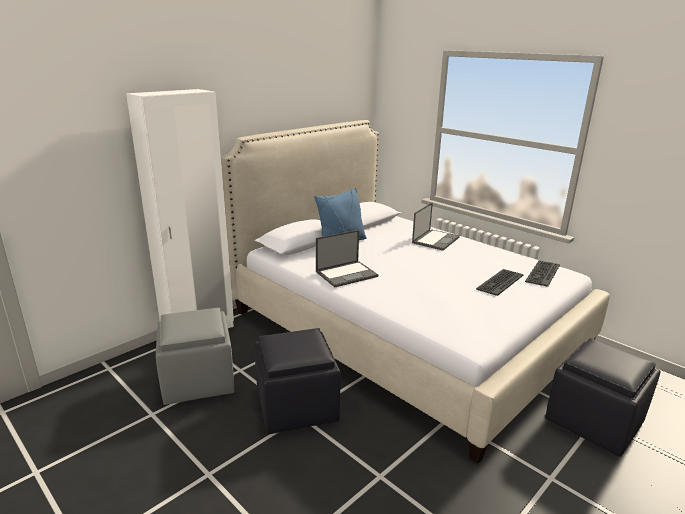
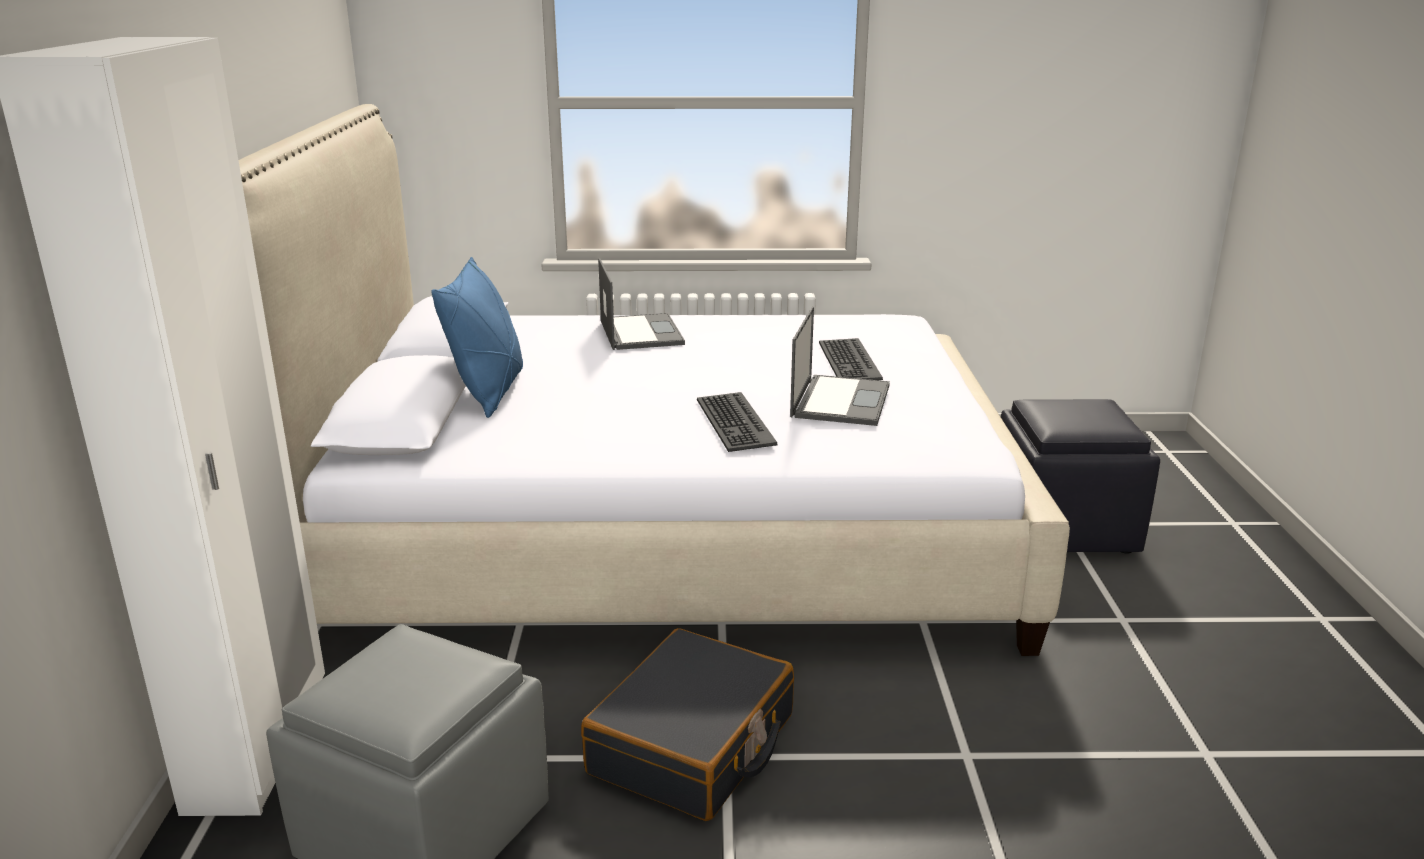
camera: 45 degrees left, 0 degrees up
black ottoman [255,328,341,434] -> black suitcase [581,628,794,821]
laptop [316,230,378,287] -> laptop moved to [790,306,890,426]
keyboard [525,260,560,287] -> keyboard moved to [697,392,778,452]

